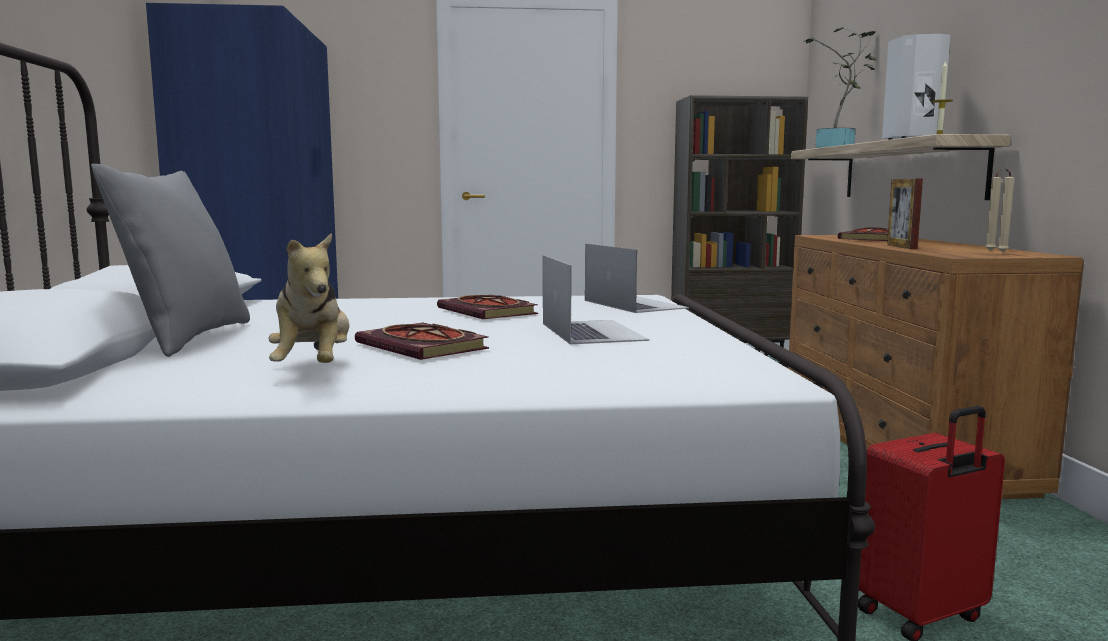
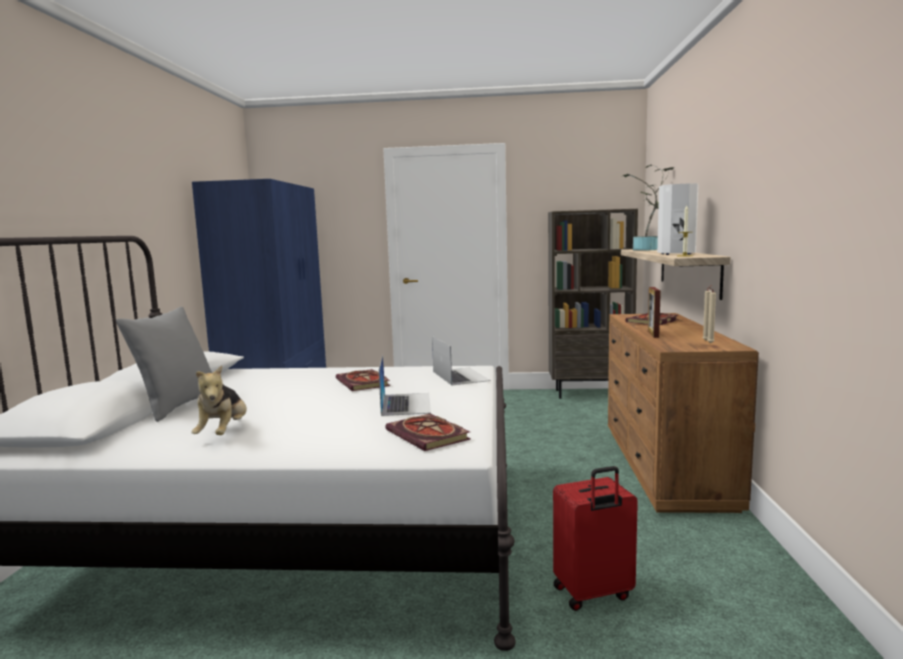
camera: 10 degrees right, 0 degrees up
book [355,322,489,360] -> book moved to [386,414,471,451]

